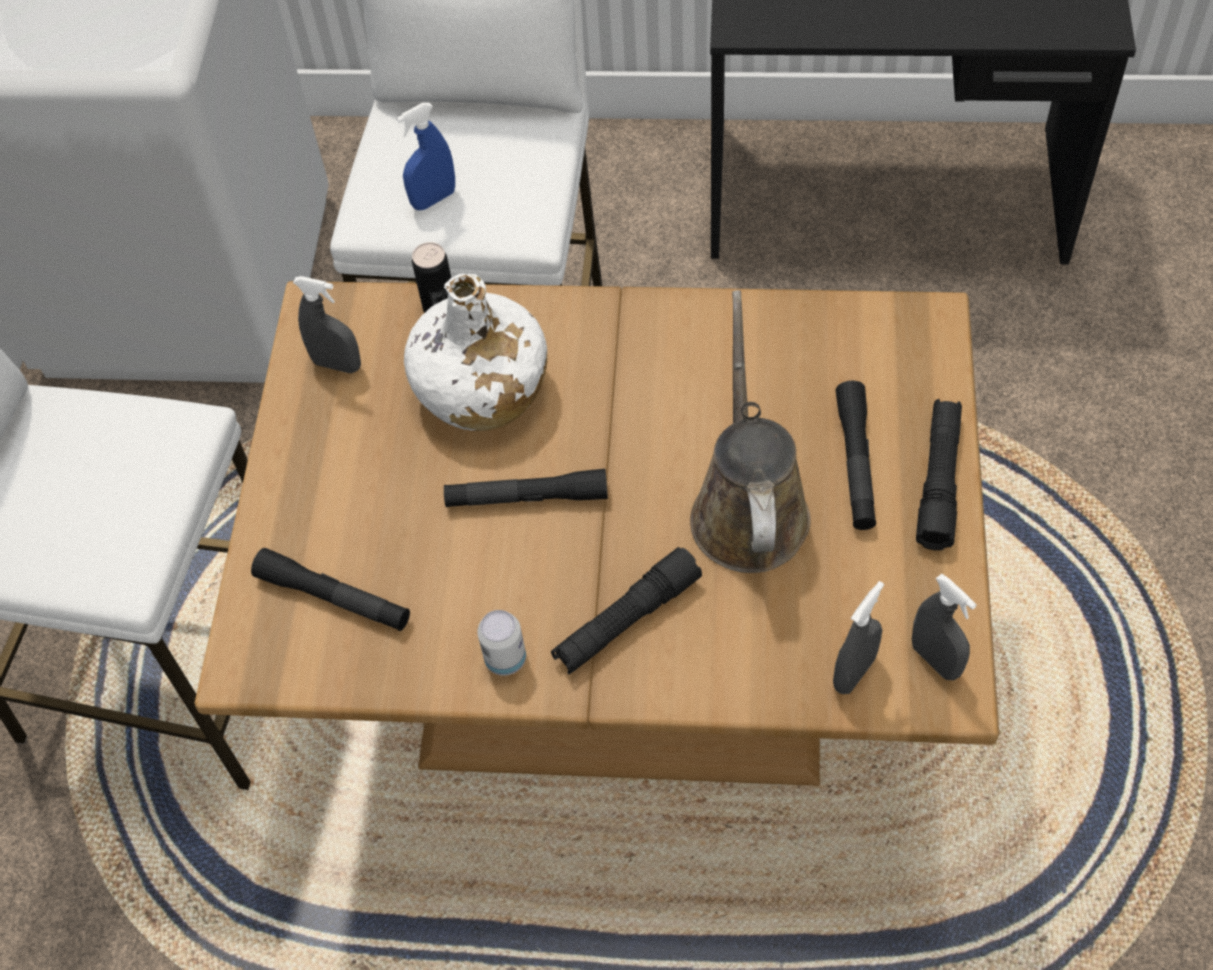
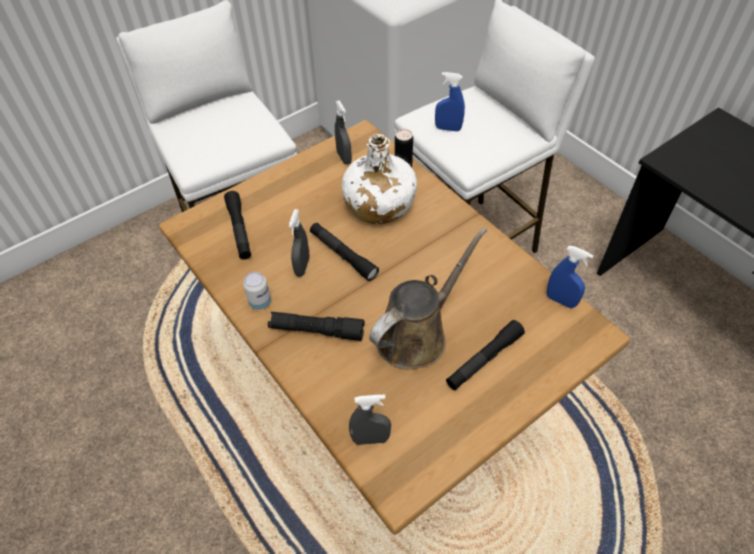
camera: 45 degrees right, 5 degrees down
grey spray bottle [912,574,977,680] -> grey spray bottle moved to [289,209,310,277]
black flashlight [916,399,962,550] -> none
none -> blue spray bottle [547,246,594,308]

